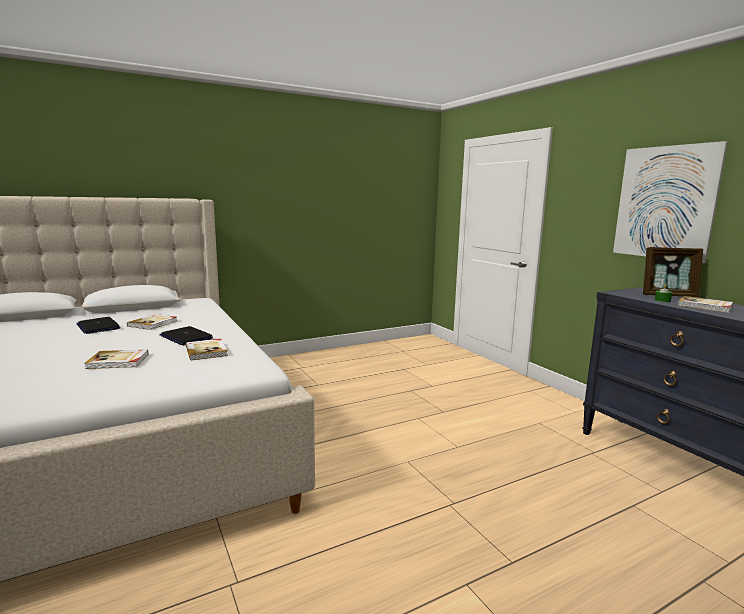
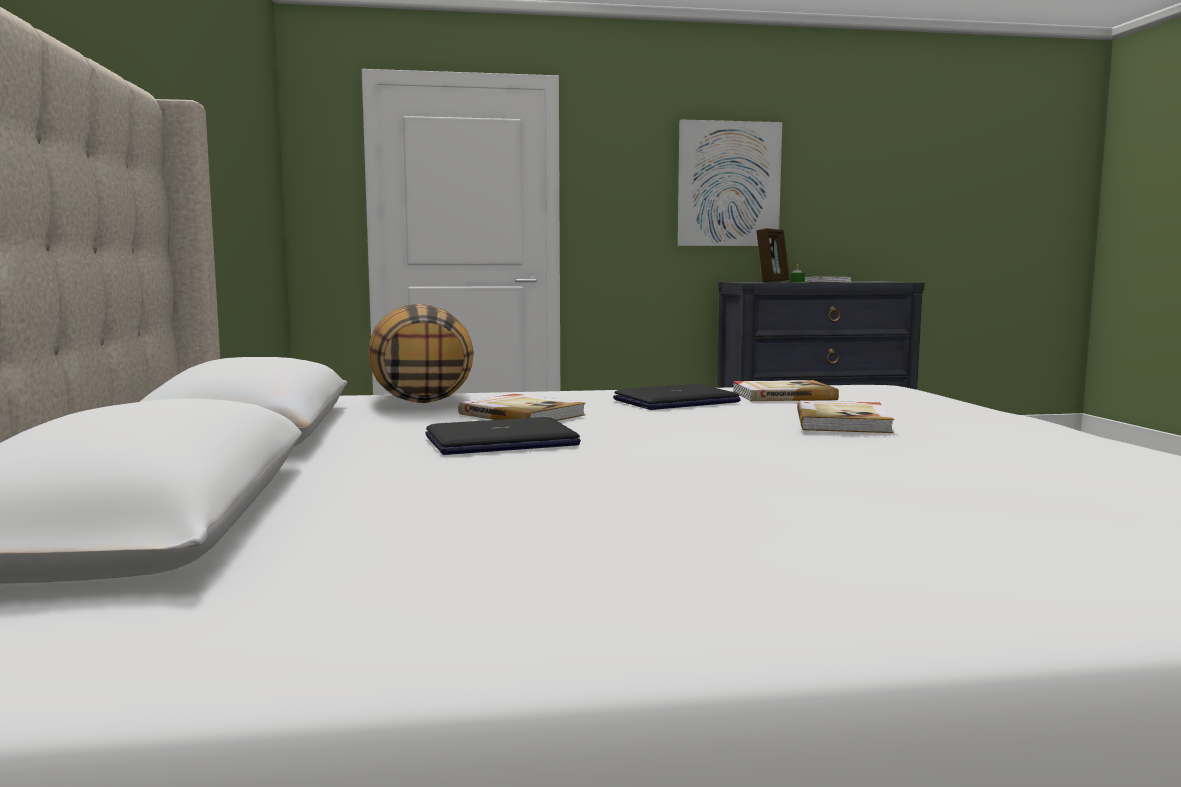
camera: 70 degrees left, 5 degrees down
none -> pillow [368,304,474,403]

